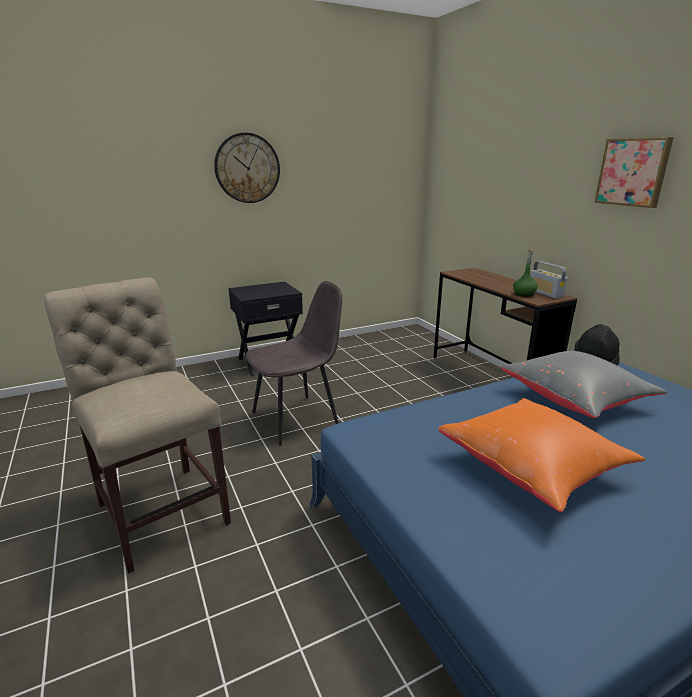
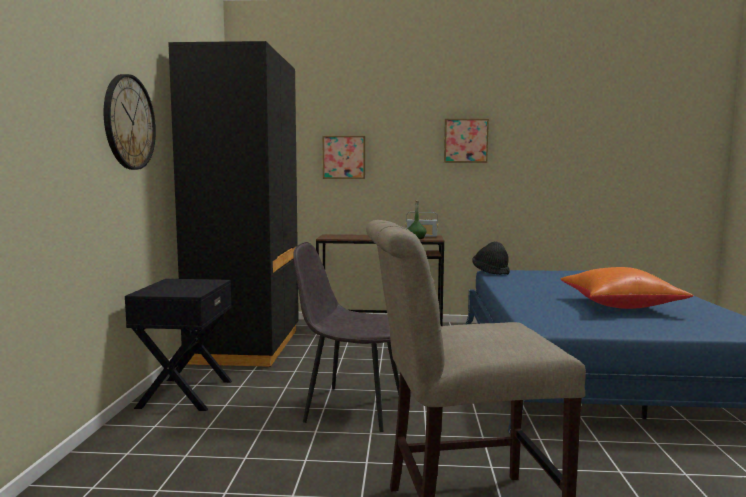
camera: 60 degrees left, 15 degrees down
grey chair [245,281,342,446] -> grey chair turned 75 degrees counterclockwise [293,242,399,432]
grey pillow [501,351,667,418] -> none
none -> black wardrobe [168,41,299,367]
none -> picture [323,136,365,179]

